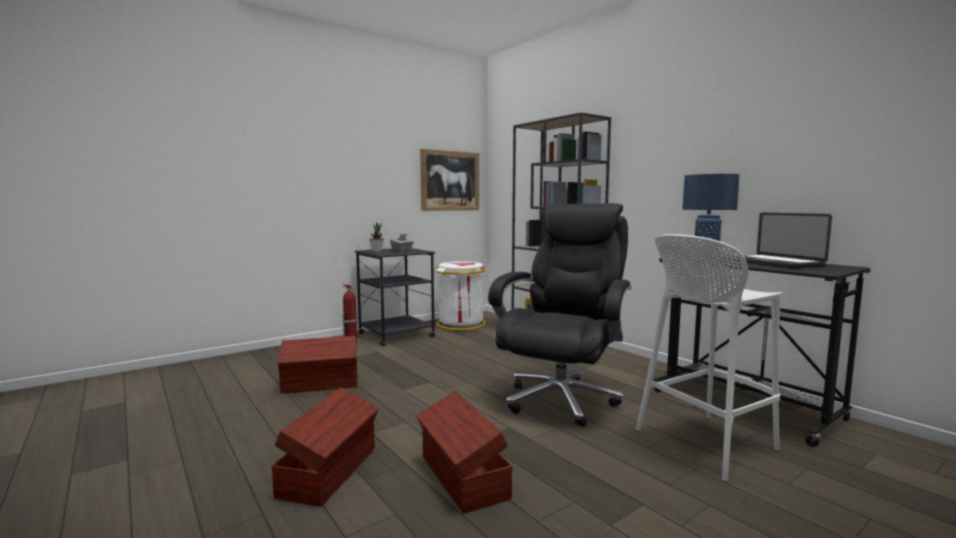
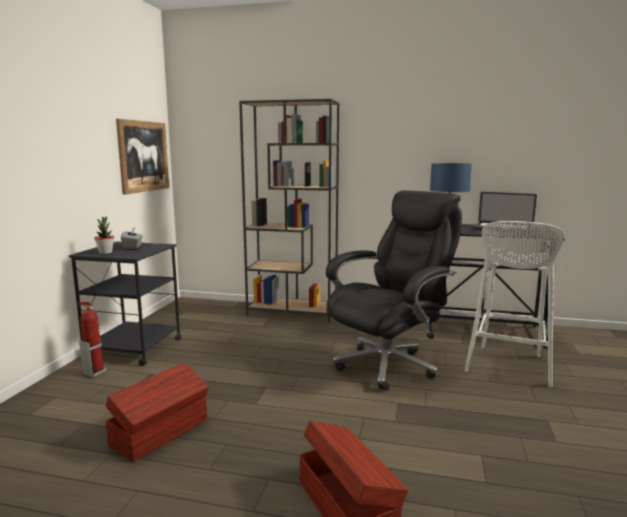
camera: 40 degrees left, 5 degrees up
brown storage box [416,391,512,514] -> none
white trash can [435,261,486,331] -> none
black office chair [488,203,632,427] -> black office chair turned 60 degrees clockwise [326,190,462,391]

